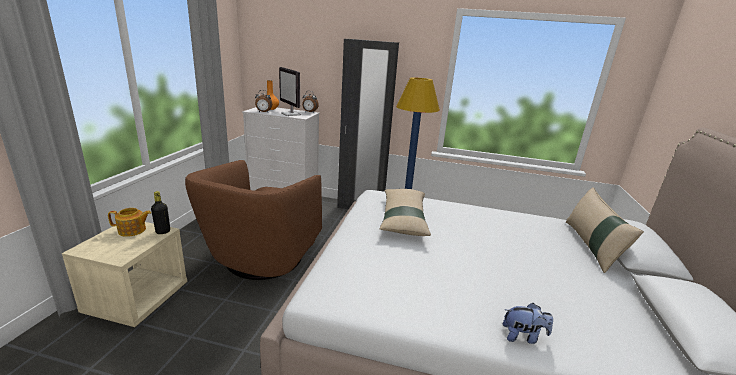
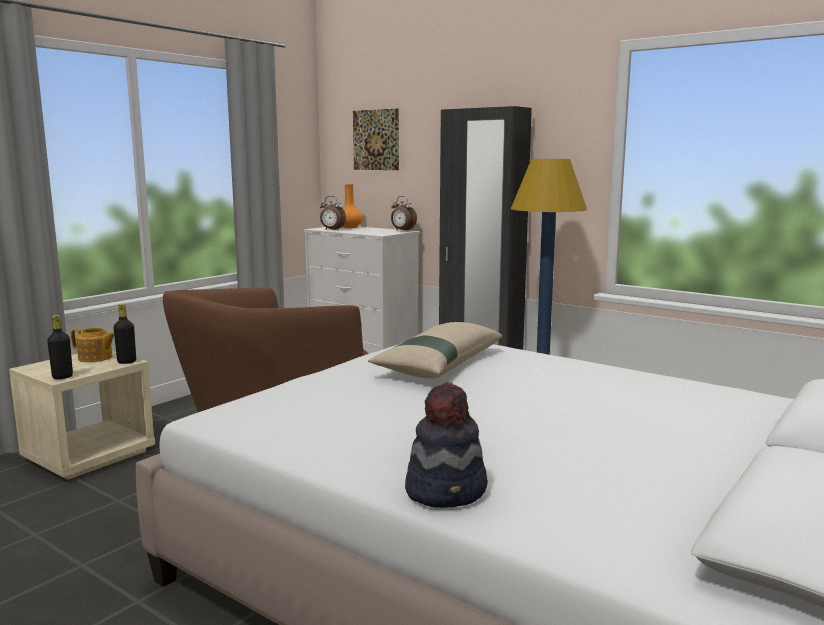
camera: 25 degrees right, 10 degrees down
monitor [279,67,301,116] -> none
plush toy [503,303,553,344] -> hat [405,382,488,508]
beige pillow [566,187,644,273] -> none
none -> black bottle [47,315,73,379]
none -> picture [353,109,399,170]

